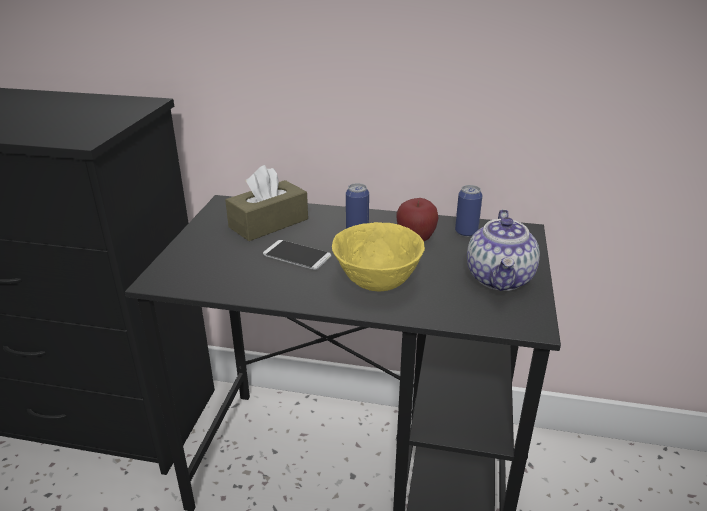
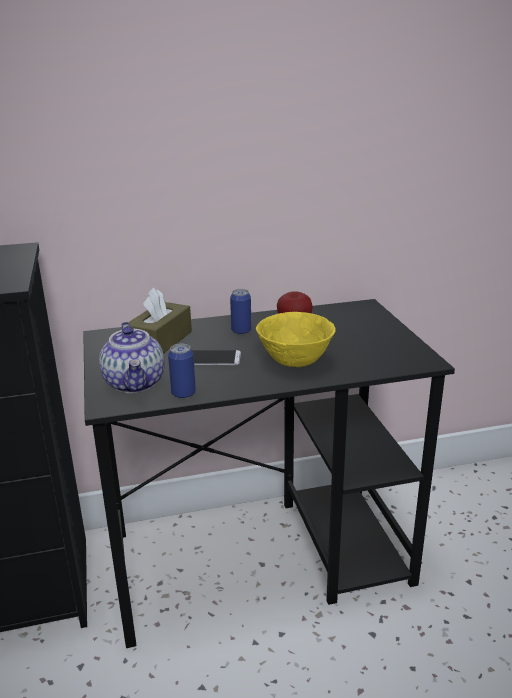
camera: 25 degrees left, 5 degrees down
can [455,185,483,237] -> can moved to [168,343,196,399]
teapot [467,209,540,291] -> teapot moved to [99,322,165,393]

